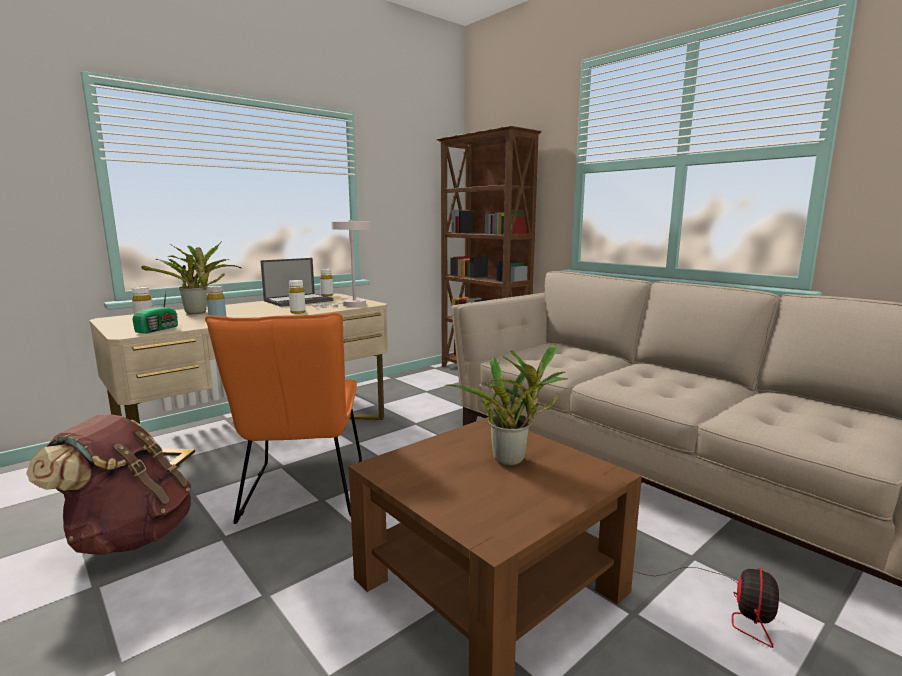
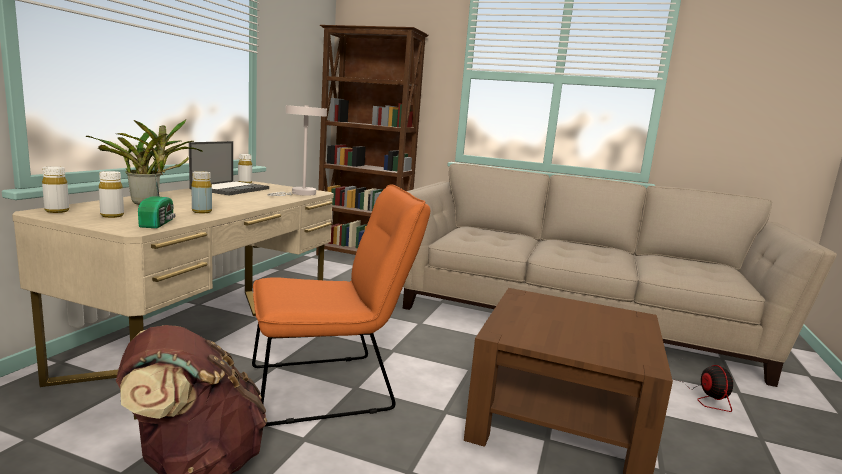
camera: 30 degrees left, 0 degrees up
orange chair [205,313,362,524] -> orange chair turned 75 degrees counterclockwise [252,184,430,426]
white bottle [289,280,306,314] -> white bottle moved to [42,166,69,213]
potted plant [445,344,568,466] -> none

